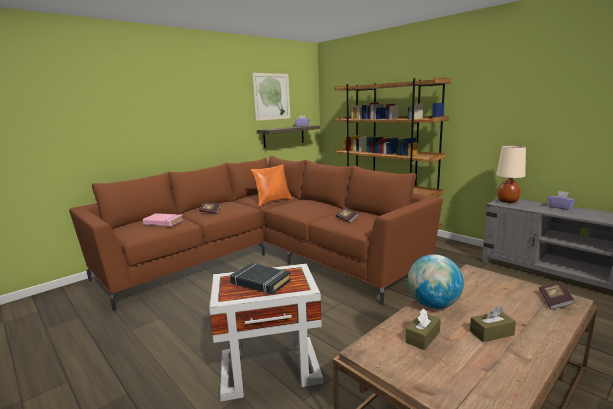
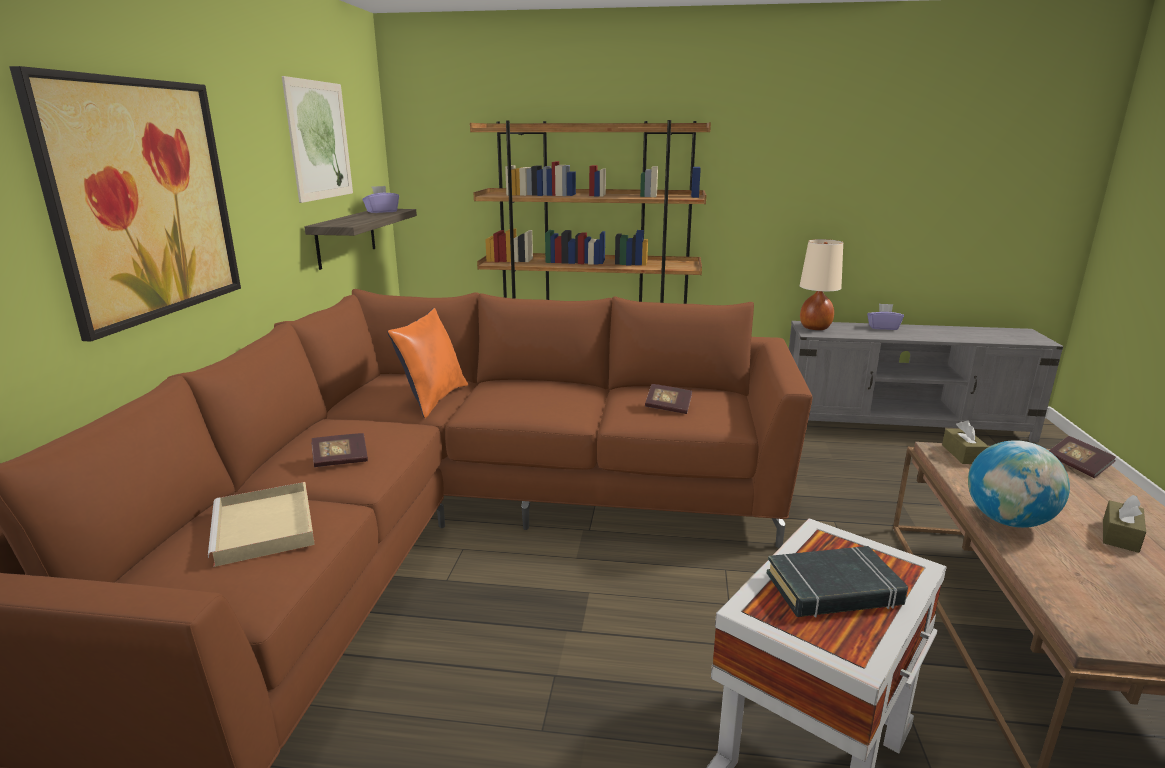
camera: 40 degrees left, 5 degrees up
pink book [143,213,183,227] -> beige tray [208,482,315,567]
brown tissue box [406,308,441,350] -> brown tissue box moved to [942,420,989,464]
none -> picture [10,66,241,342]

